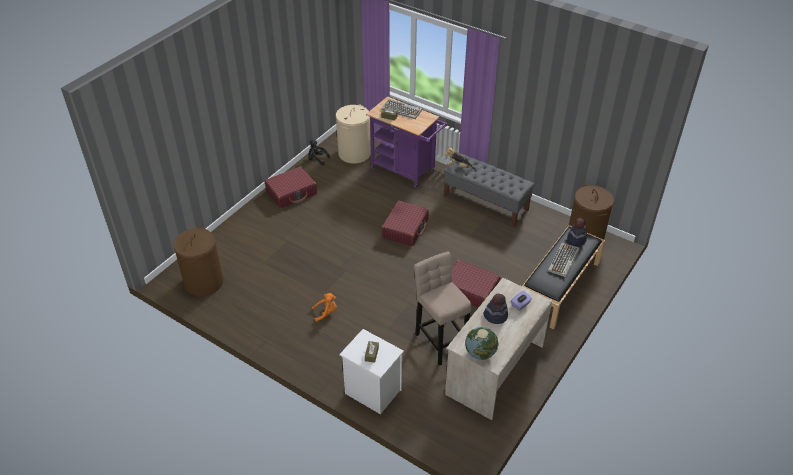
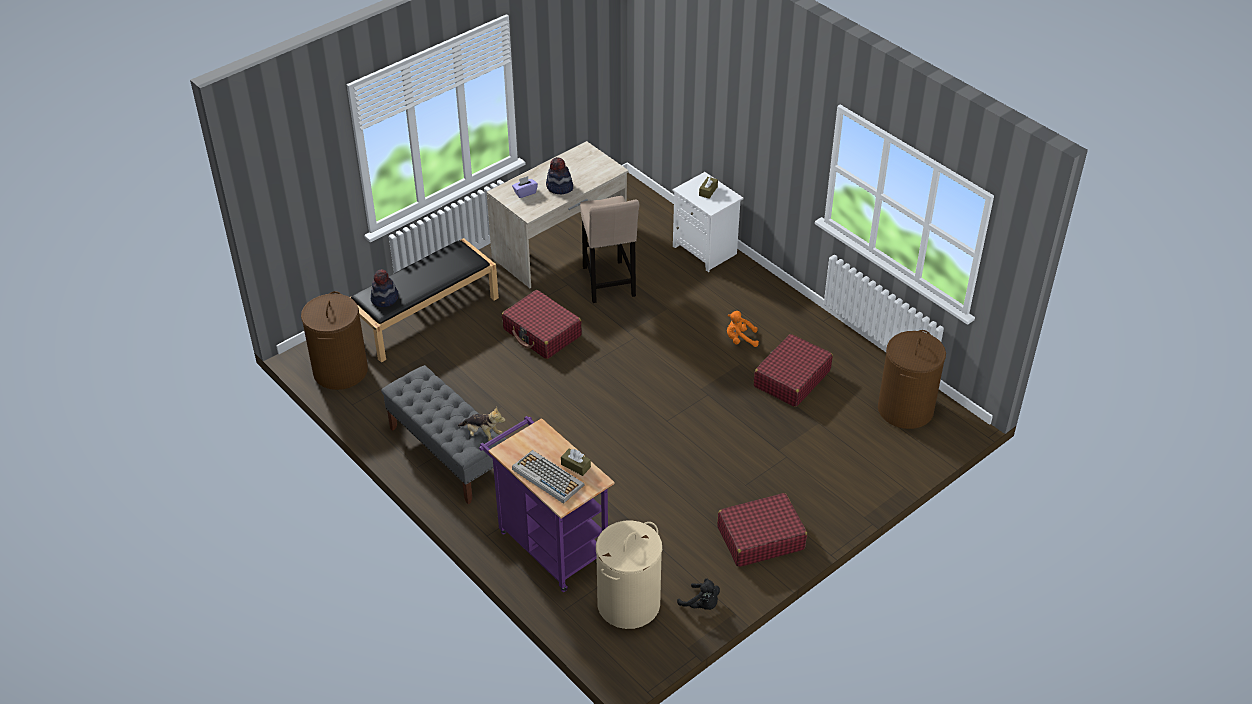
camera: 165 degrees left, 0 degrees up
red suitcase [382,200,429,246] -> red suitcase moved to [753,334,833,407]
globe [465,327,499,360] -> none
keyboard [548,243,579,278] -> none

